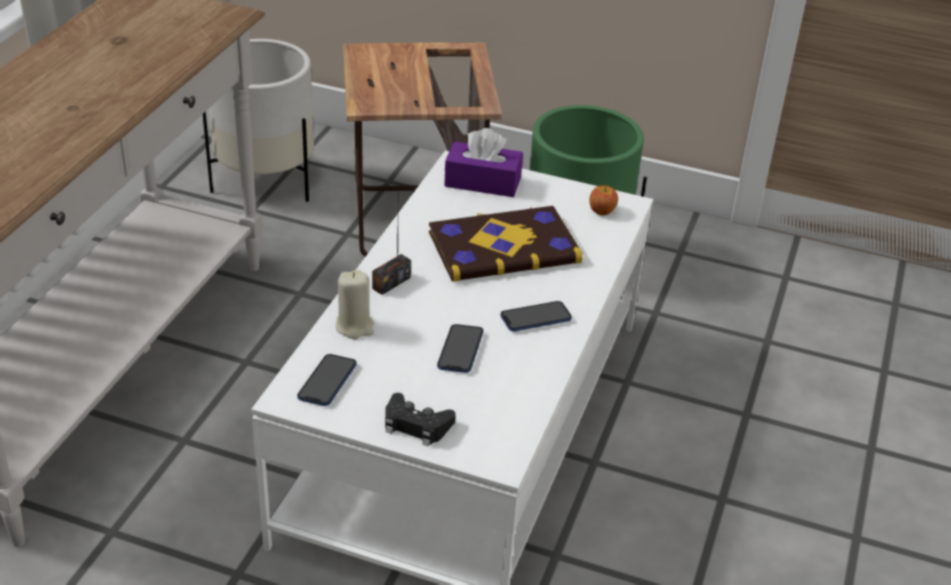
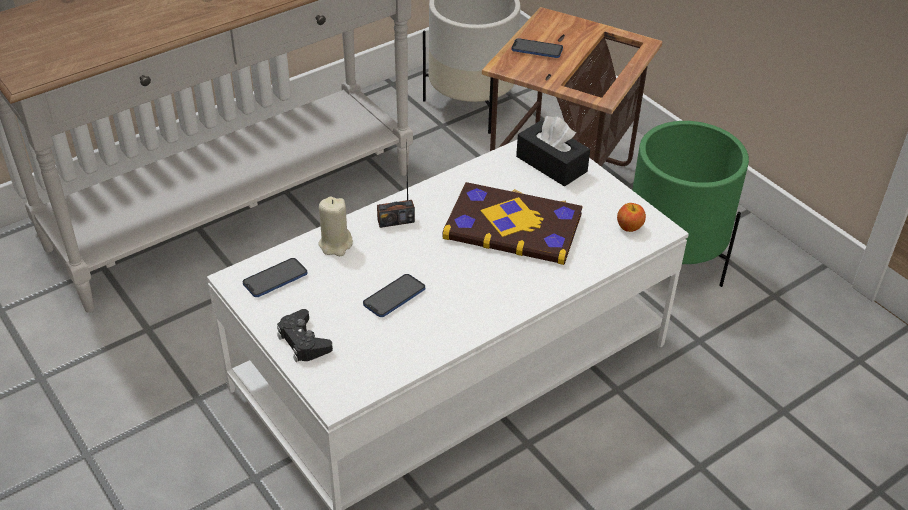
camera: 35 degrees right, 5 degrees up
purple tissue box [444,128,523,197] -> black tissue box [516,116,590,187]
phone [501,301,572,331] -> phone moved to [511,38,563,58]

